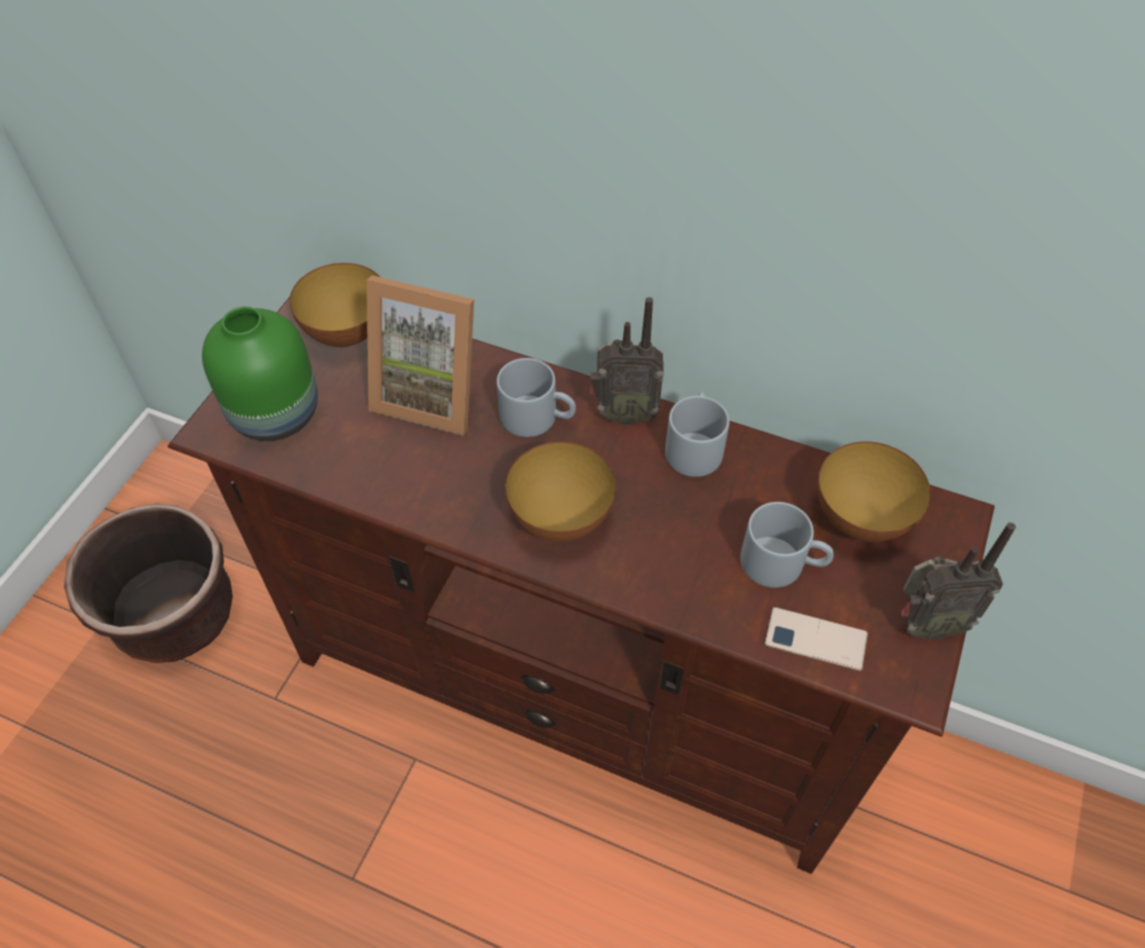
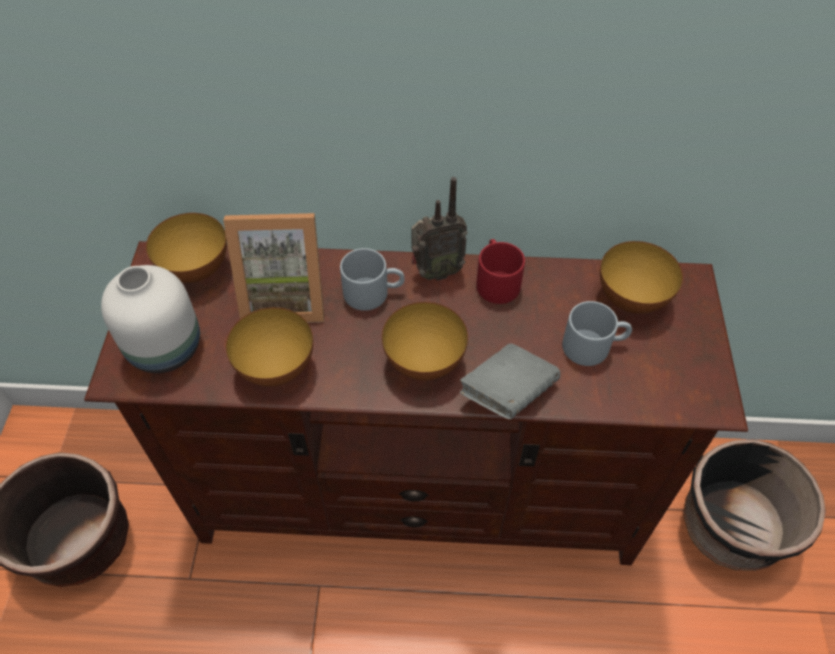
camera: 20 degrees left, 0 degrees up
green vase [202,306,318,441] -> white vase [101,265,200,373]
grey mug [665,391,730,477] -> red mug [476,239,525,304]
phone [765,607,868,671] -> none
radio [901,522,1016,639] -> none
none -> bowl [226,307,313,387]
none -> grey book [460,343,560,420]
none -> black planter [683,439,826,571]

